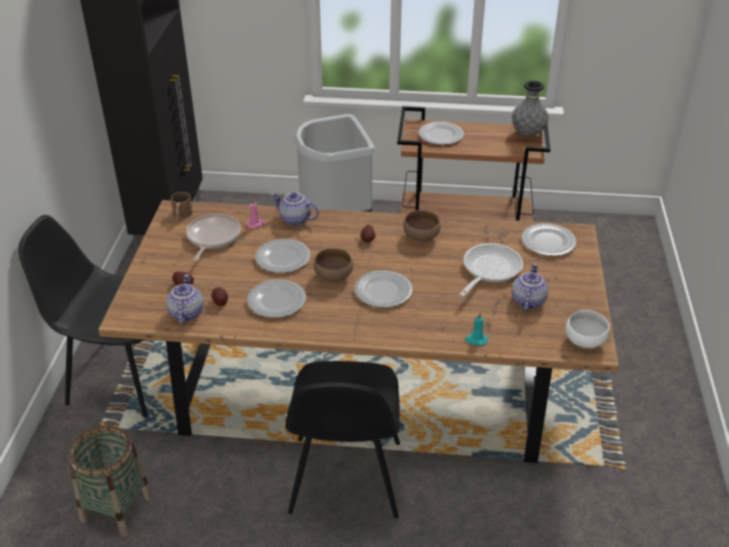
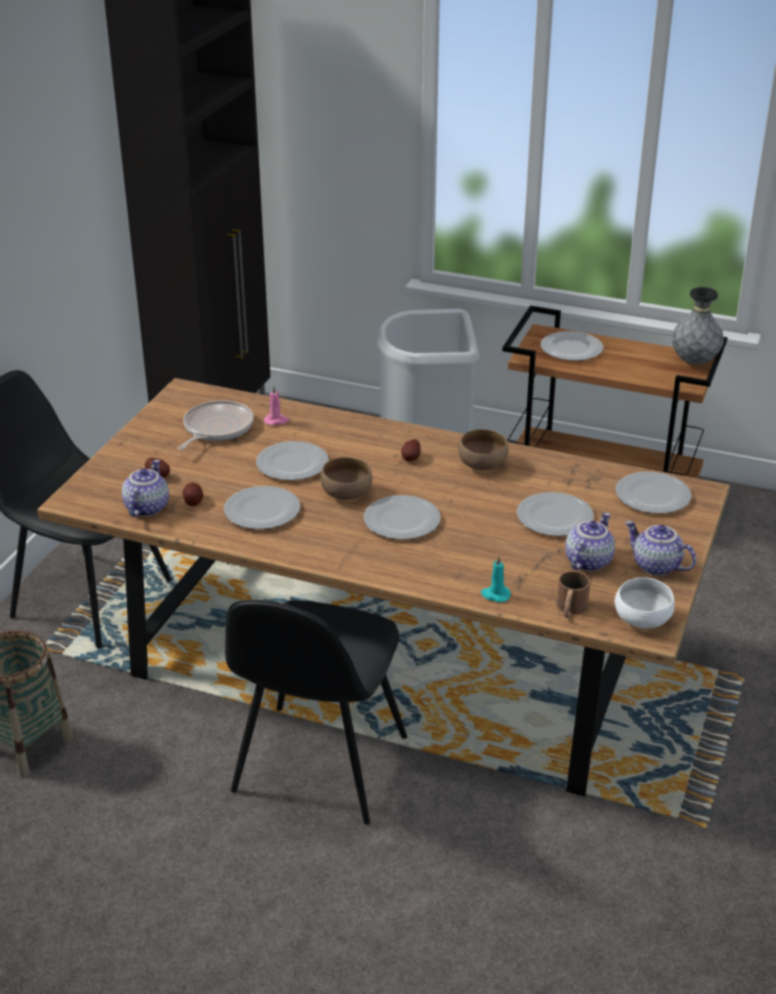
camera: 15 degrees right, 5 degrees down
brown mug [171,192,193,221] -> brown mug moved to [557,571,590,618]
teapot [271,192,319,226] -> teapot moved to [625,521,696,576]
frying pan [459,243,523,297] -> plate [517,492,594,536]

